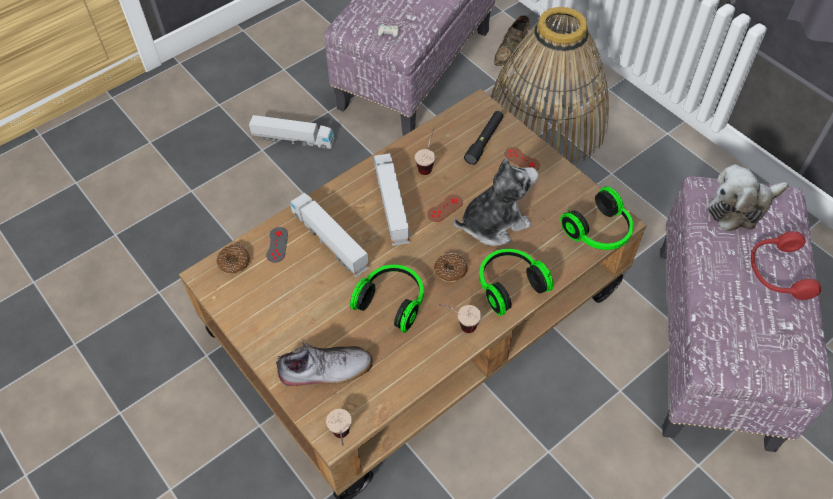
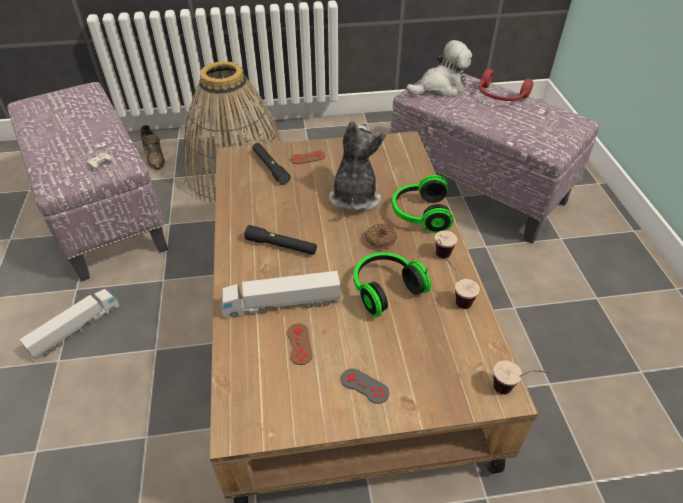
camera: 60 degrees left, 10 degrees down
donut [216,245,250,274] -> none
grey game controller [266,227,288,263] -> grey game controller moved to [341,368,390,404]
shoe [276,339,373,387] -> none
toy truck [374,153,410,246] -> black flashlight [244,225,317,255]
cup [415,128,435,175] -> cup moved to [446,258,480,309]
brown game controller [427,194,463,222] -> brown game controller moved to [287,323,312,365]
headphones [560,186,634,250] -> none
plush toy [707,164,789,231] -> plush toy turned 120 degrees counterclockwise [406,40,472,97]

